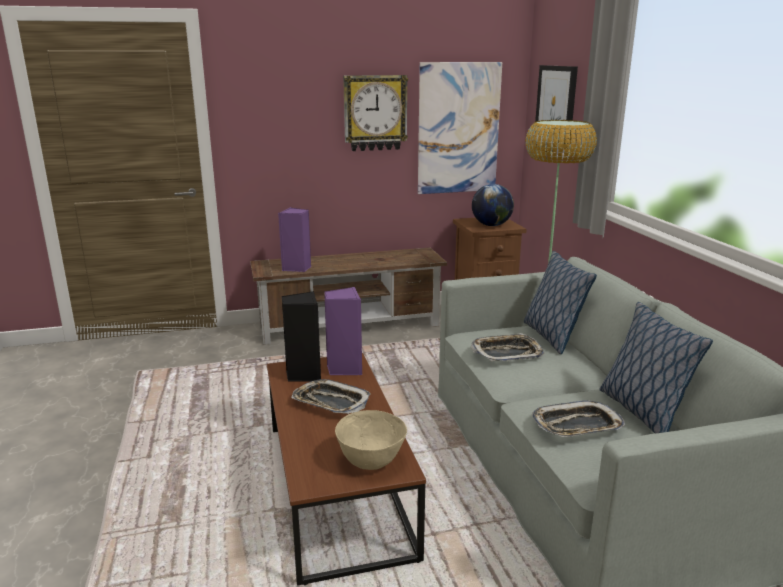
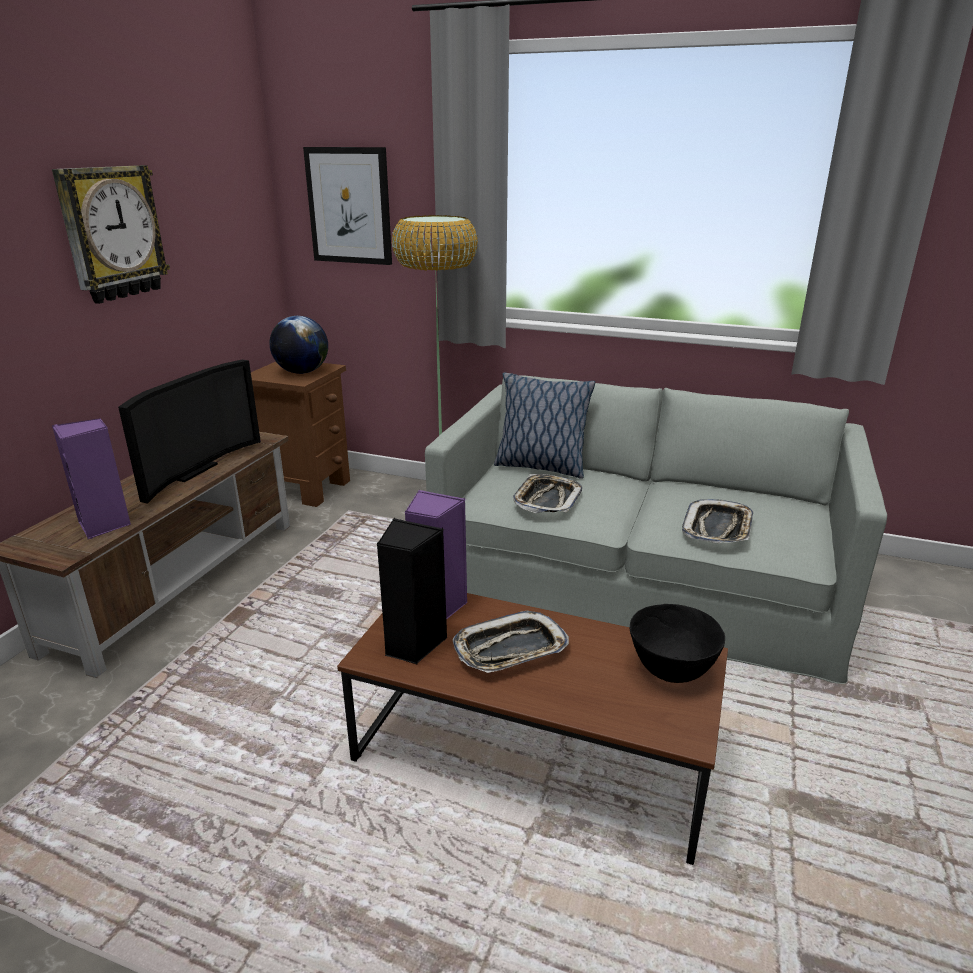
camera: 55 degrees left, 5 degrees up
beige bowl [335,410,407,470] -> black bowl [630,604,725,683]
picture [418,62,502,194] -> none
pillow [599,302,713,434] -> none
none -> television [118,360,261,504]

